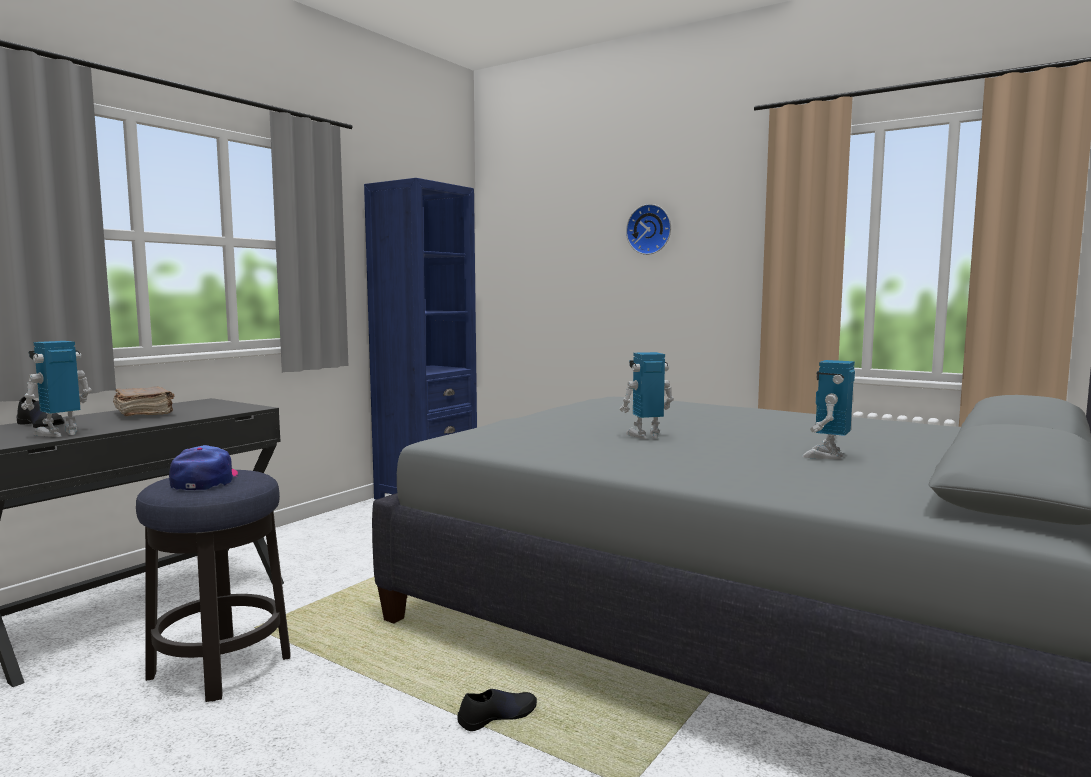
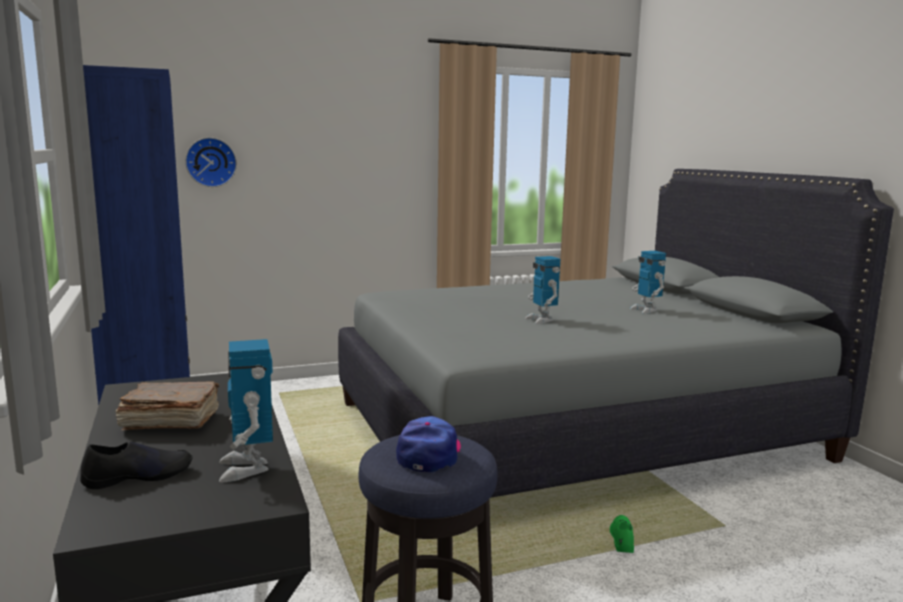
camera: 55 degrees left, 5 degrees up
cap [169,445,238,490] -> cap turned 75 degrees clockwise [396,416,461,472]
black shoe [457,689,537,731] -> green shoe [610,515,634,553]
toy robot [620,352,674,439] -> toy robot turned 45 degrees counterclockwise [525,256,561,324]
wall clock [626,204,671,255] -> wall clock moved to [185,137,237,187]

